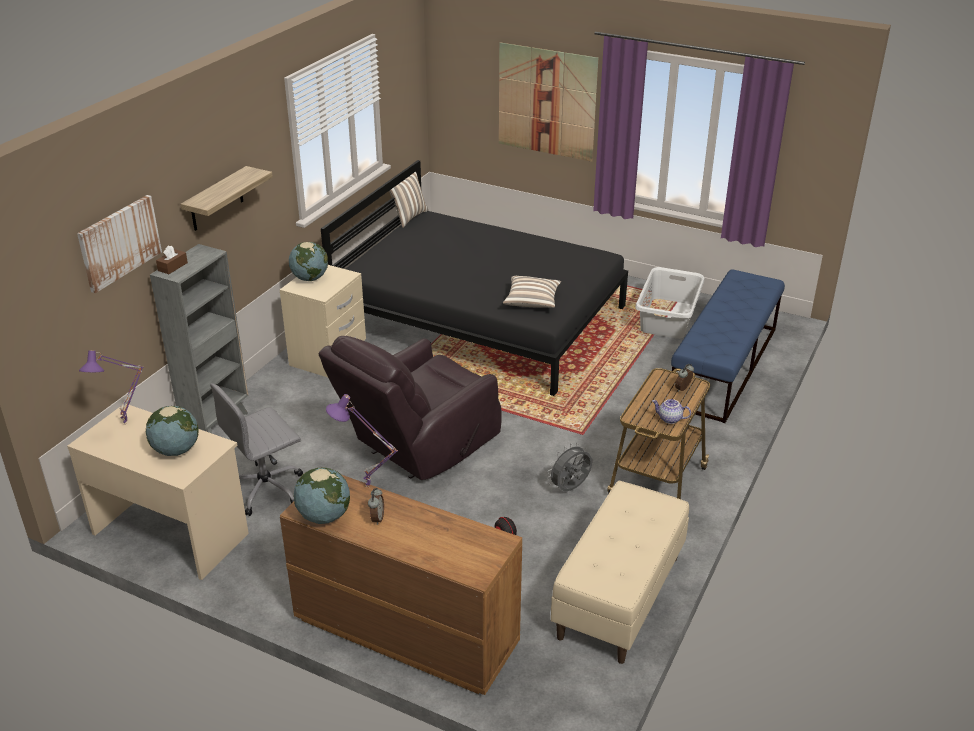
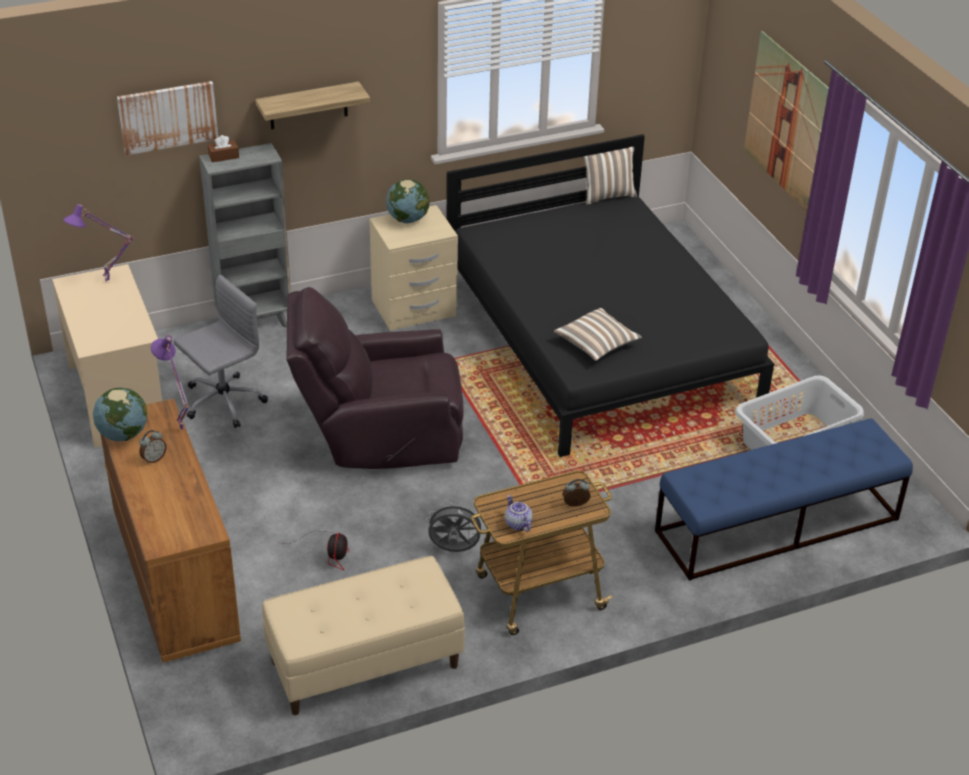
camera: 40 degrees right, 5 degrees up
globe [146,406,199,456] -> none
grey office chair [210,383,303,516] -> grey office chair turned 135 degrees clockwise [174,274,268,428]

